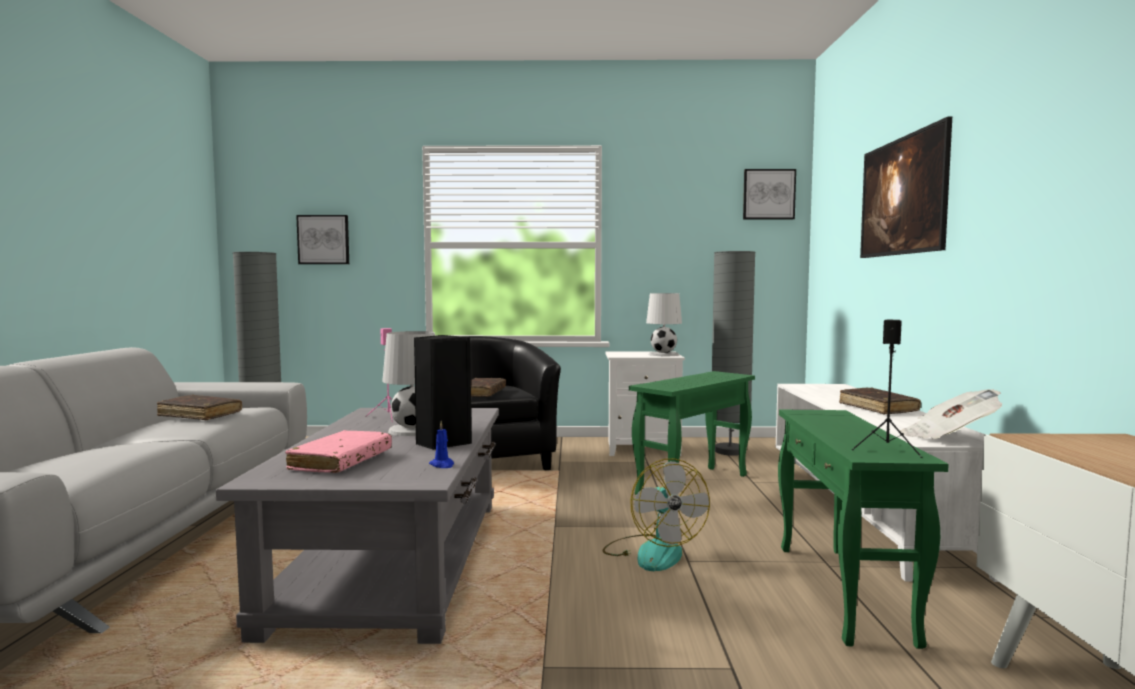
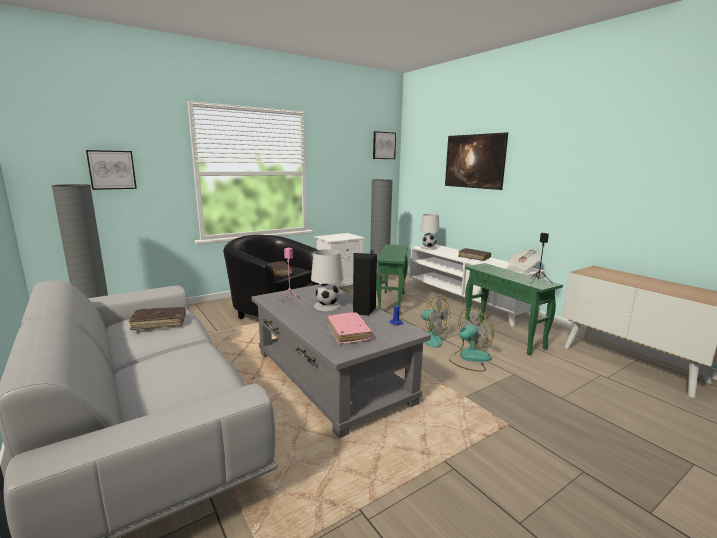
camera: 35 degrees left, 10 degrees up
white table lamp [646,293,682,356] -> white table lamp moved to [420,214,440,250]
none -> fan [449,308,494,372]

